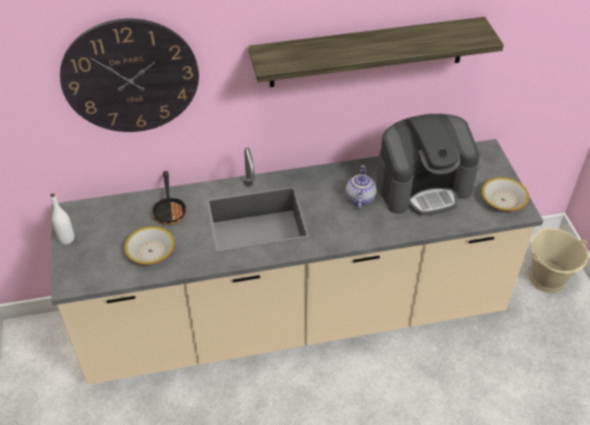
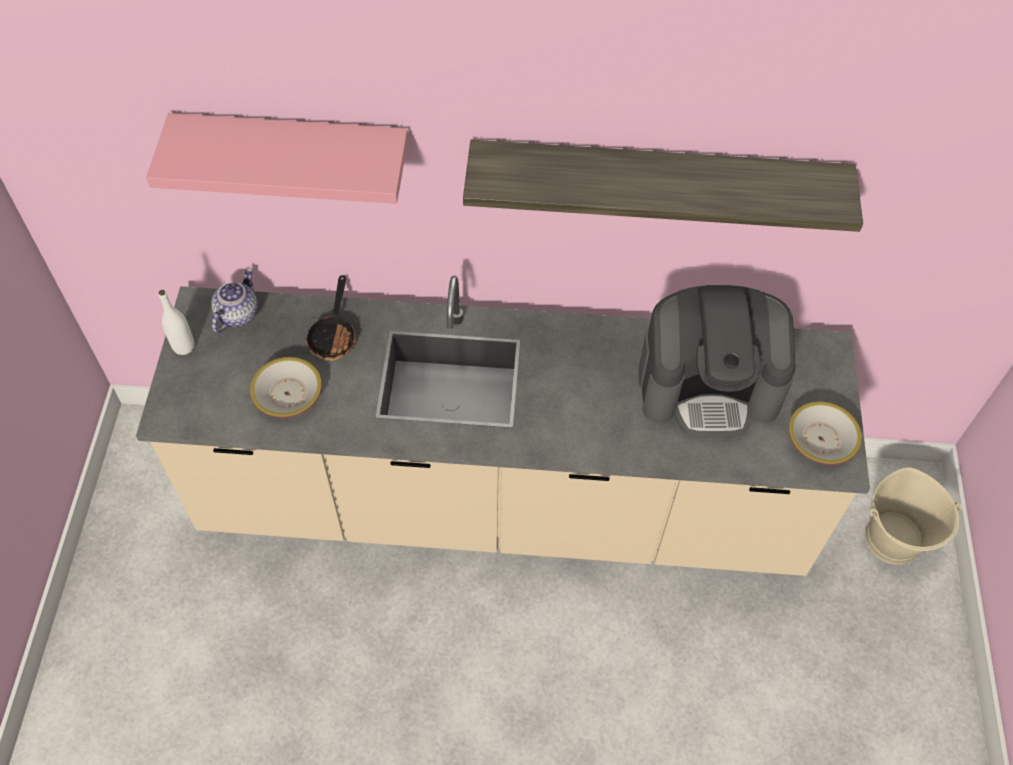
camera: 15 degrees right, 10 degrees up
wall clock [60,18,199,132] -> pink shelf [146,113,408,204]
teapot [345,165,377,209] -> teapot moved to [211,268,258,333]

